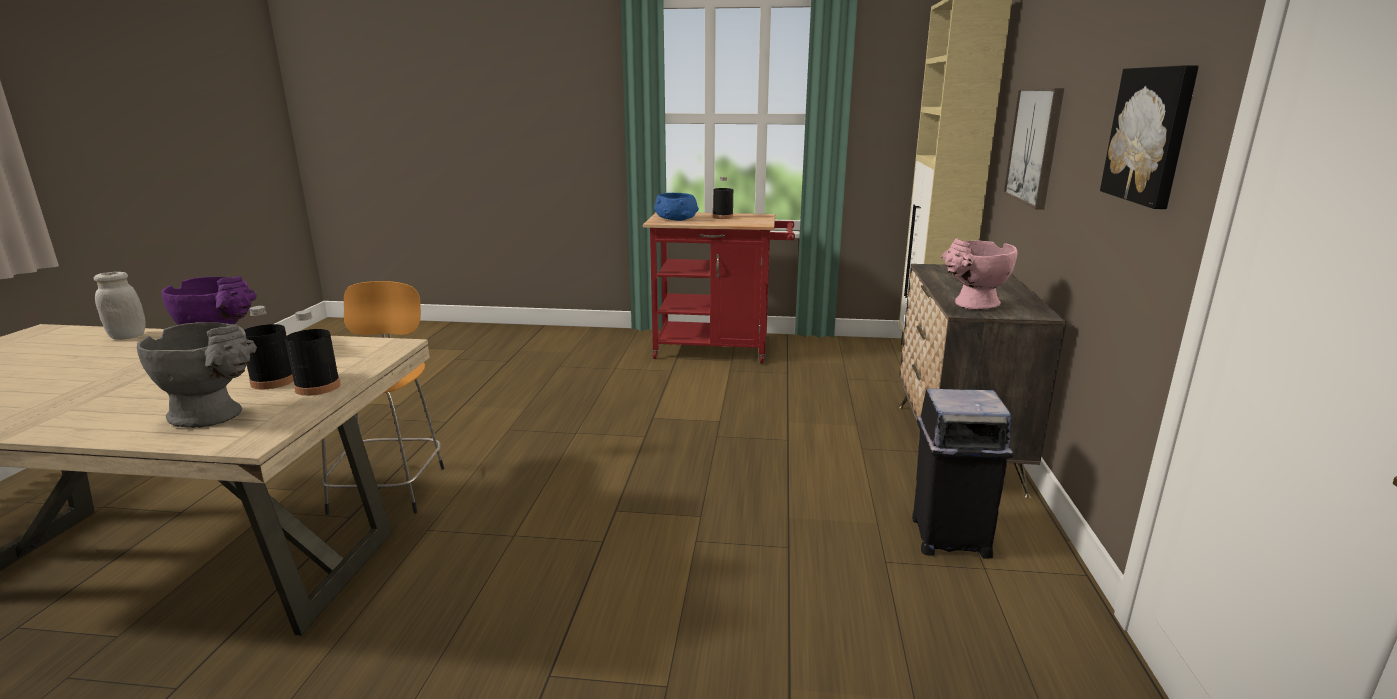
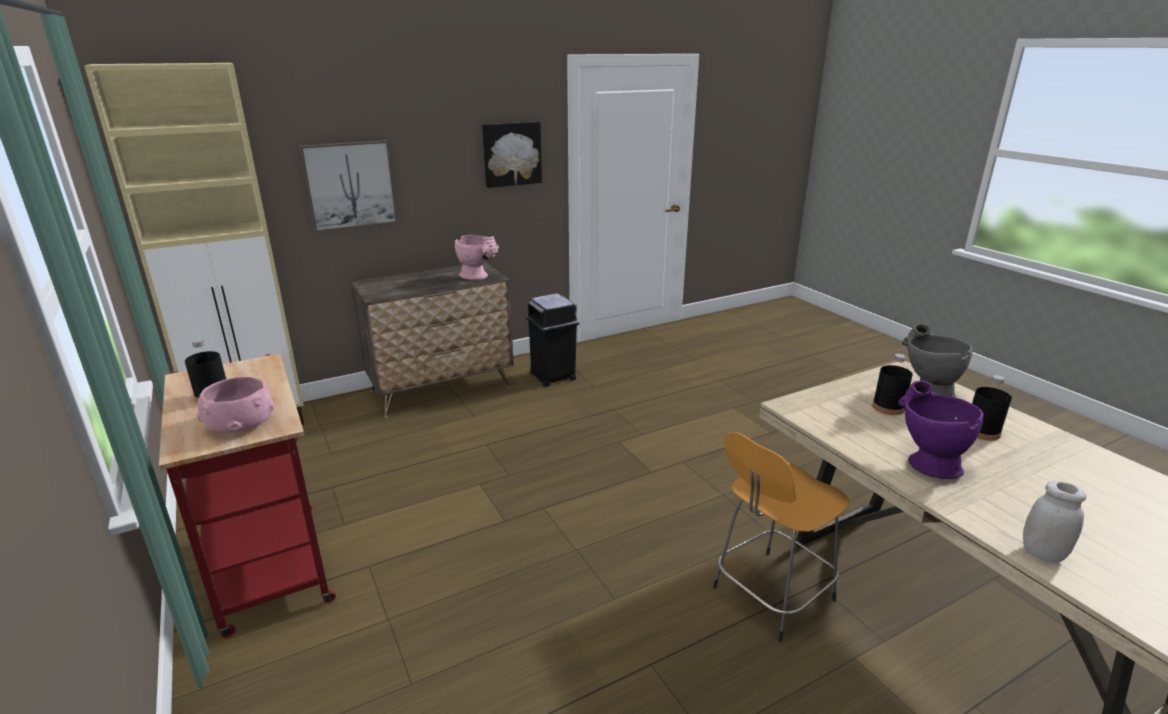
camera: 125 degrees left, 5 degrees up
black bottle [285,310,341,396] -> black bottle moved to [972,375,1012,441]
blue bowl [654,193,699,221] -> pink bowl [196,377,275,432]

